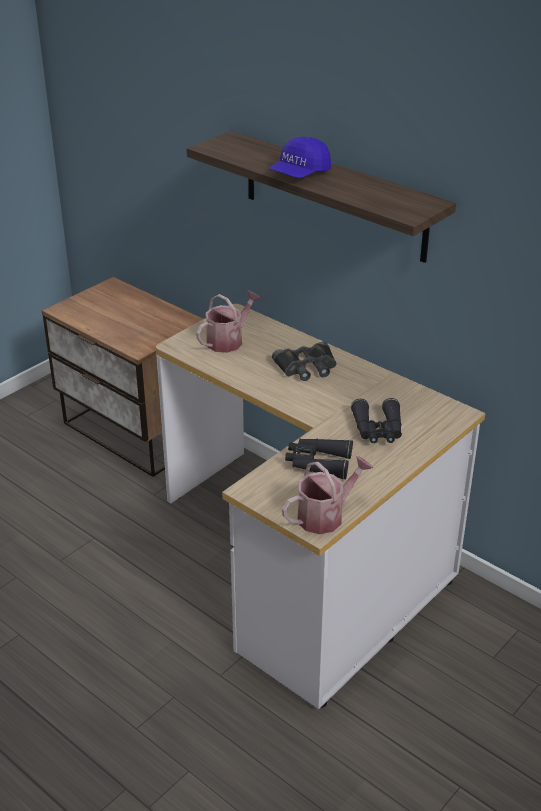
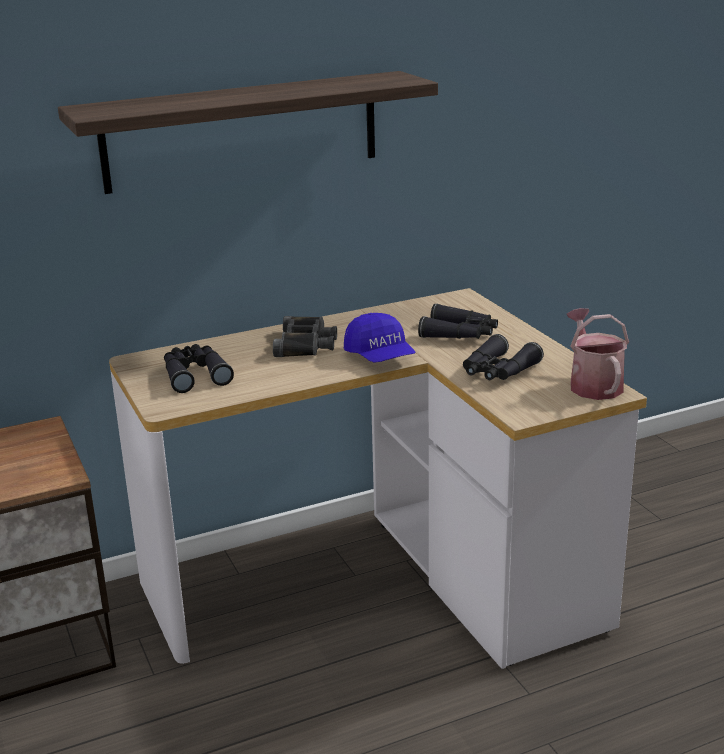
camera: 65 degrees left, 10 degrees down
watering can [196,290,261,353] -> black binoculars [164,344,234,393]
blue cap [269,137,331,178] -> blue cap moved to [344,313,416,363]

